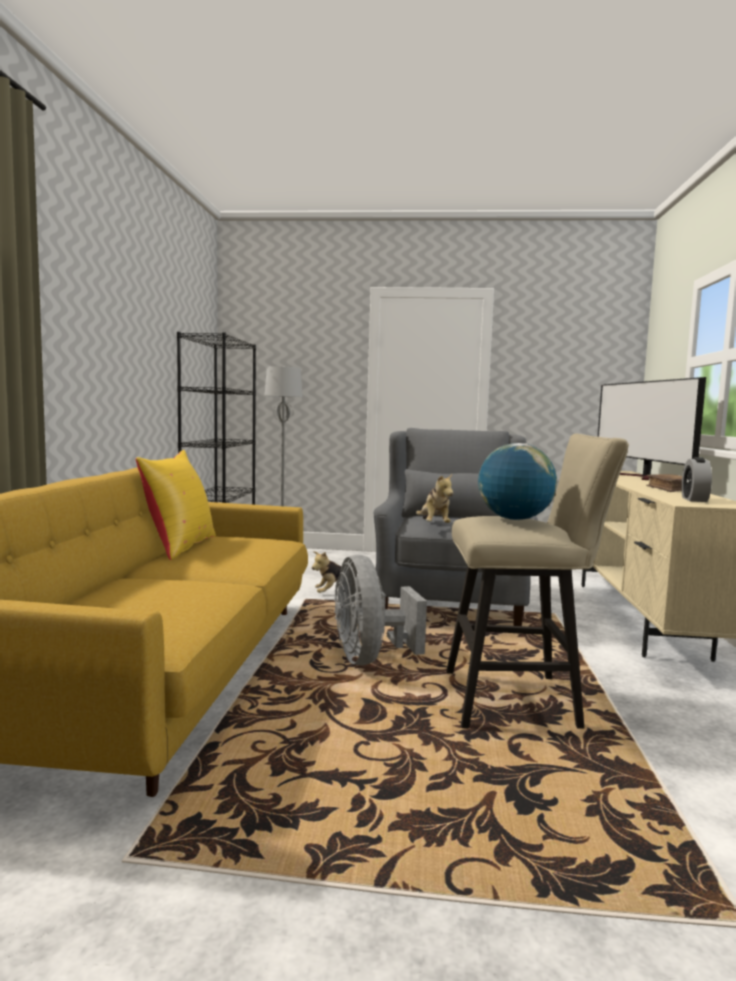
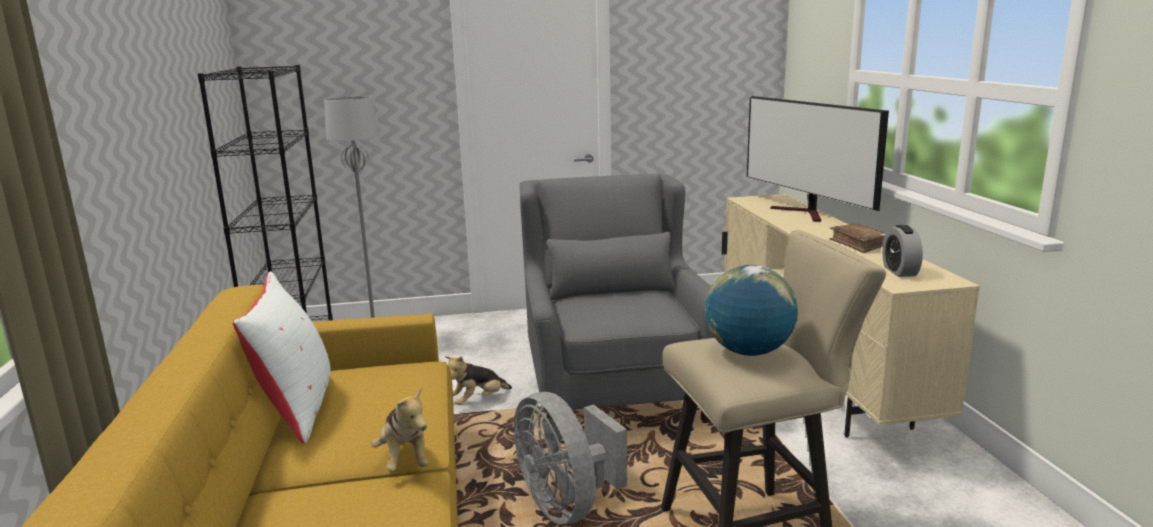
camera: 15 degrees left, 10 degrees up
yellow pillow [136,450,216,560] -> white pillow [233,271,331,444]
plush toy [416,474,453,523] -> plush toy moved to [372,387,429,471]

